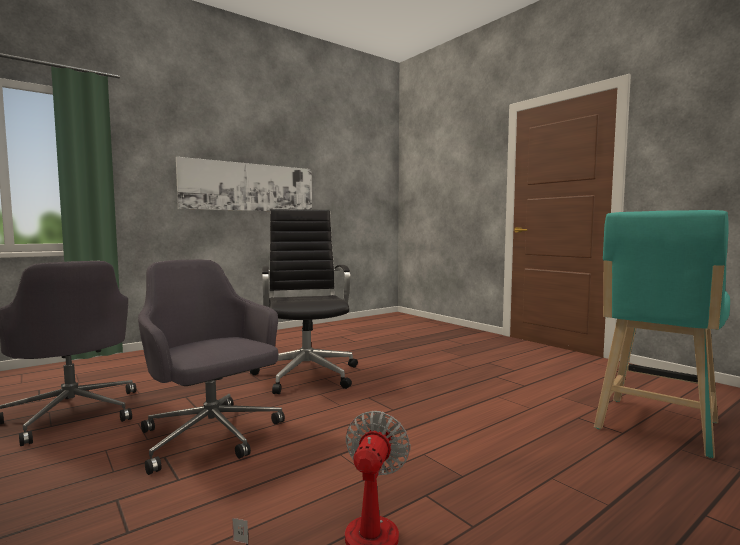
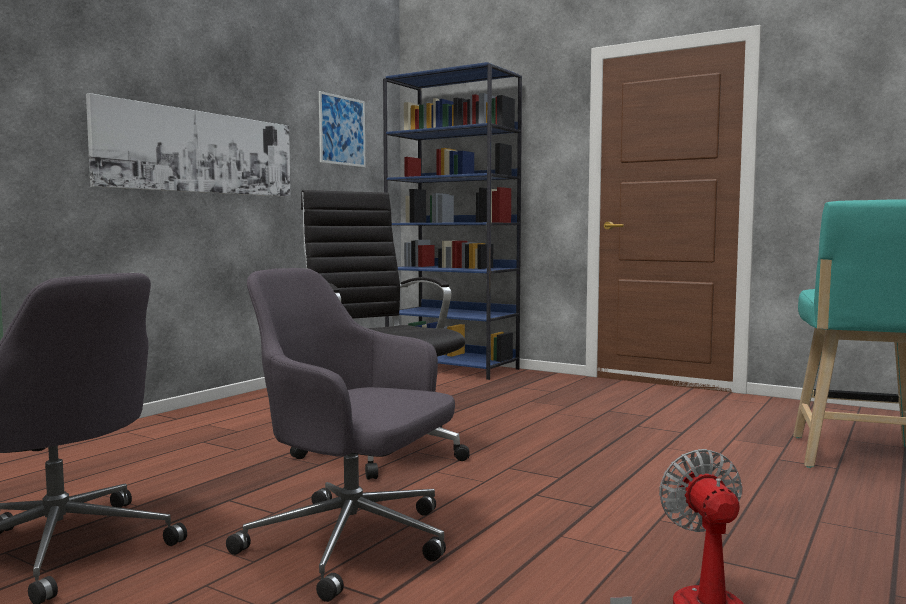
camera: 20 degrees left, 0 degrees up
none -> picture [319,91,365,167]
none -> blue bookcase [383,62,522,380]

